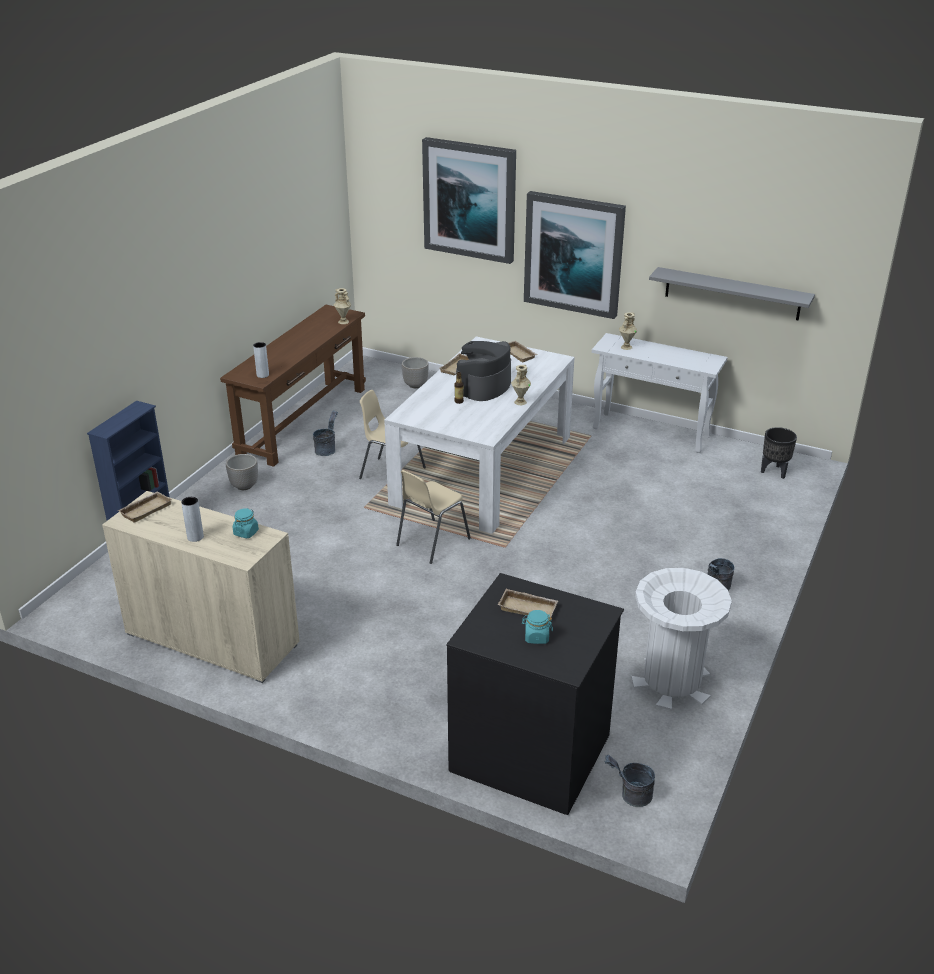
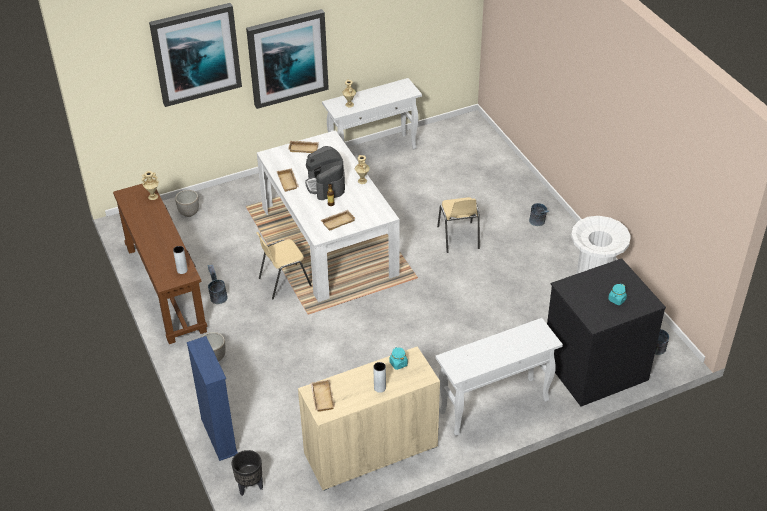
camera: 50 degrees left, 10 degrees up
beige chair [396,470,471,564] -> beige chair moved to [437,197,480,253]
beige tray [498,589,558,617] -> beige tray moved to [321,210,355,231]
grey shelf [649,267,815,320] -> none
black planter [761,427,797,479] -> black planter moved to [232,450,263,496]
none -> white console table [435,318,563,436]

